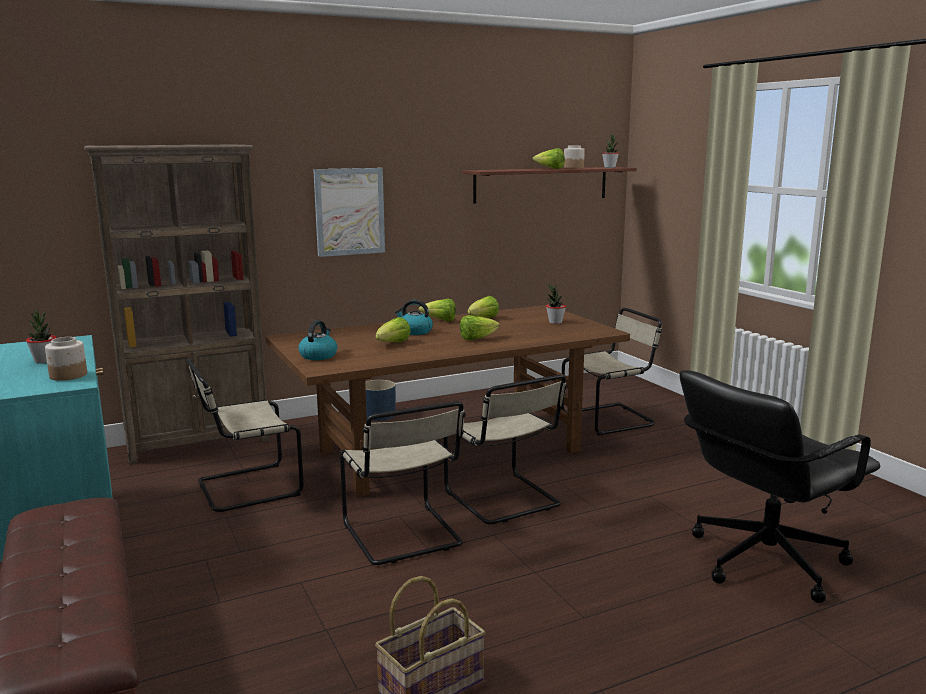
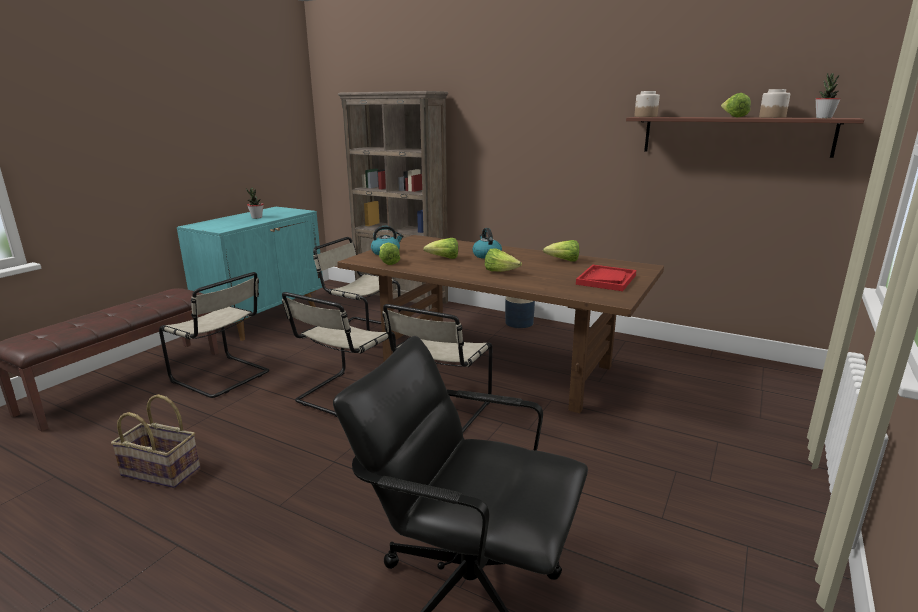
camera: 55 degrees right, 5 degrees up
jar [45,337,87,381] -> jar moved to [634,91,660,117]
picture [313,168,385,257] -> none
lettuce [418,299,456,321] -> lettuce moved to [379,243,400,265]
potted plant [546,284,566,324] -> red tray [576,265,636,291]
beige chair [561,308,662,435] -> beige chair moved to [159,272,269,398]

